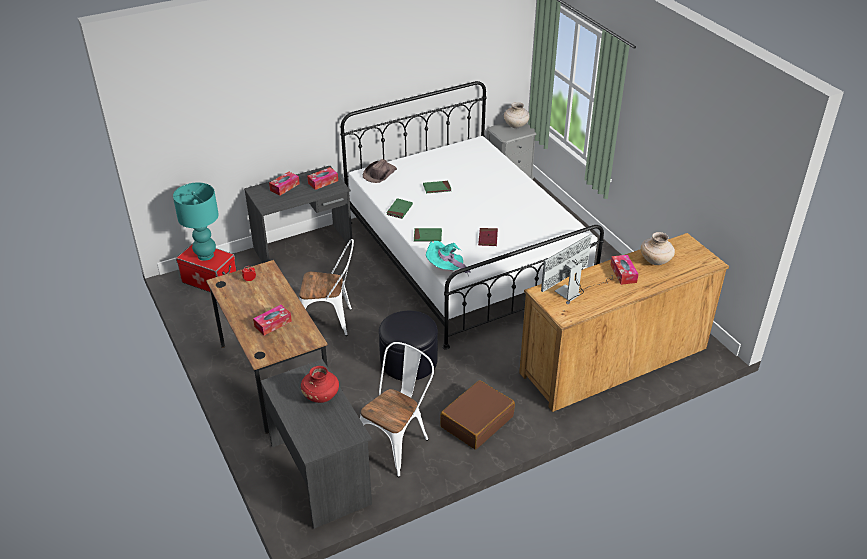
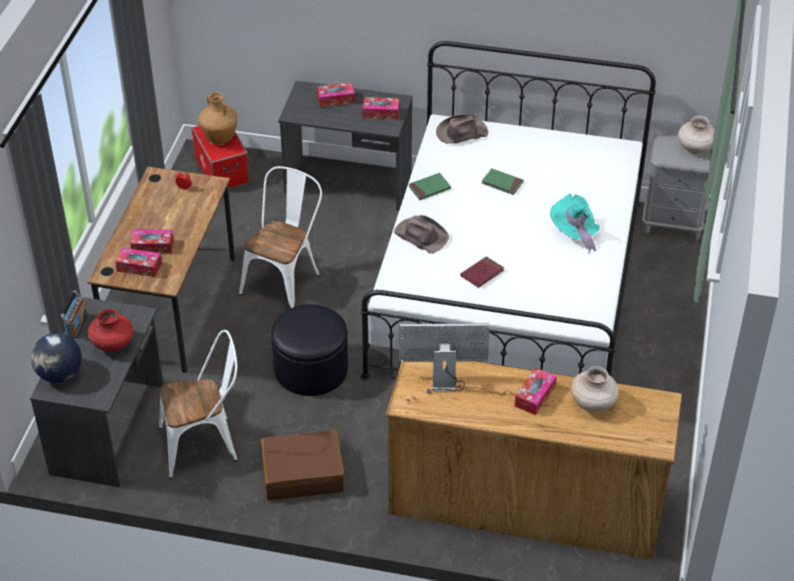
camera: 40 degrees right, 5 degrees up
turquoise table lamp [173,183,219,261] -> brown vase [199,93,238,144]
white chair [299,239,354,336] -> white chair turned 105 degrees counterclockwise [239,166,322,308]
green book [414,228,442,241] -> brown hat [394,215,449,253]
turquoise hat [426,241,470,276] -> turquoise hat moved to [550,193,600,254]
none -> globe [31,333,82,383]
none -> radio [61,290,88,339]
none -> tissue box [115,247,162,277]

